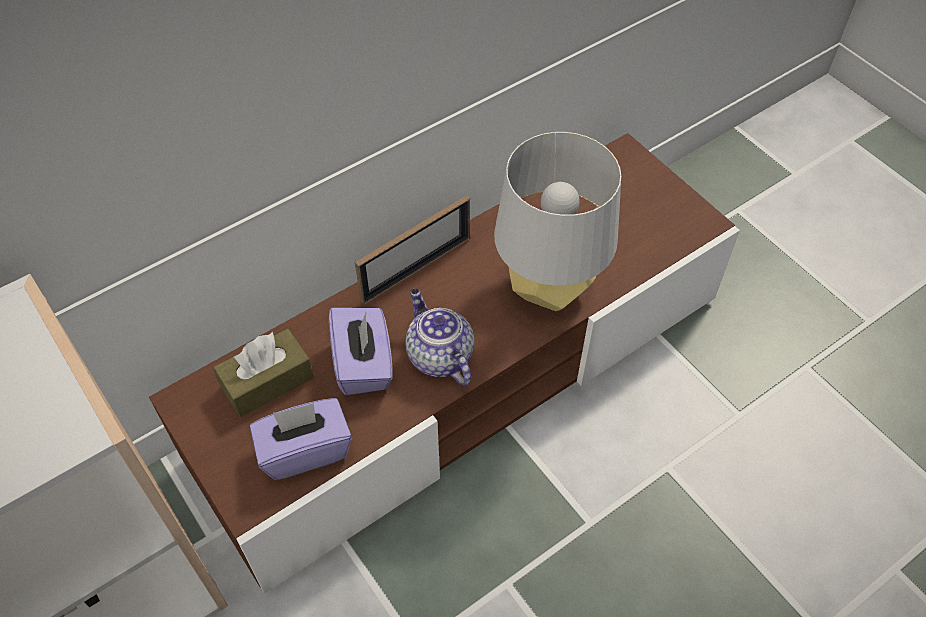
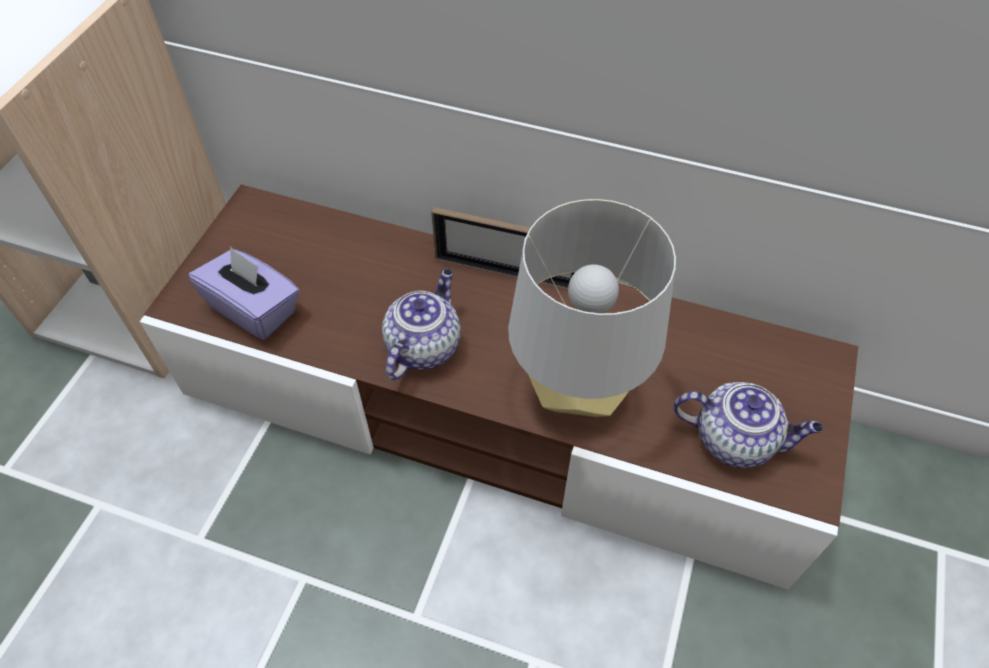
camera: 55 degrees right, 0 degrees up
brown tissue box [213,329,314,417] -> none
purple tissue box [329,308,392,395] -> none
none -> teapot [673,382,823,468]

